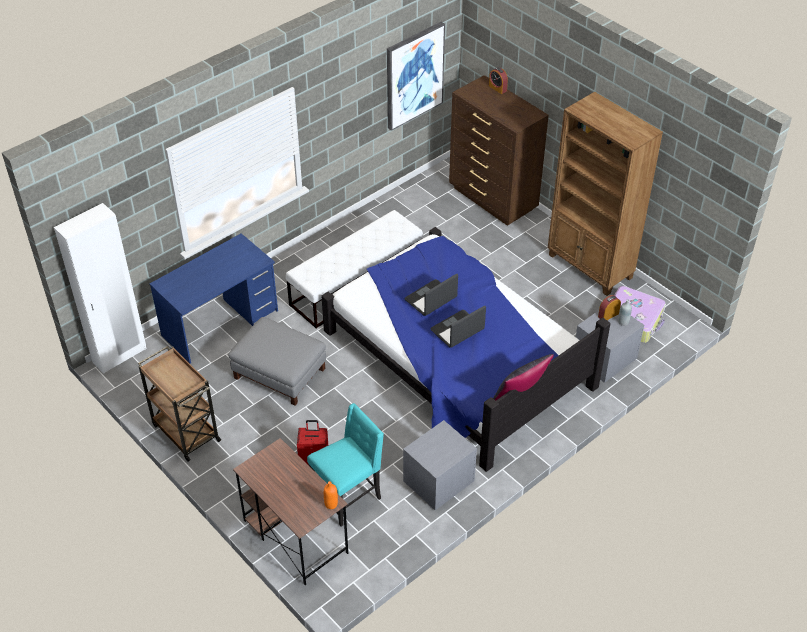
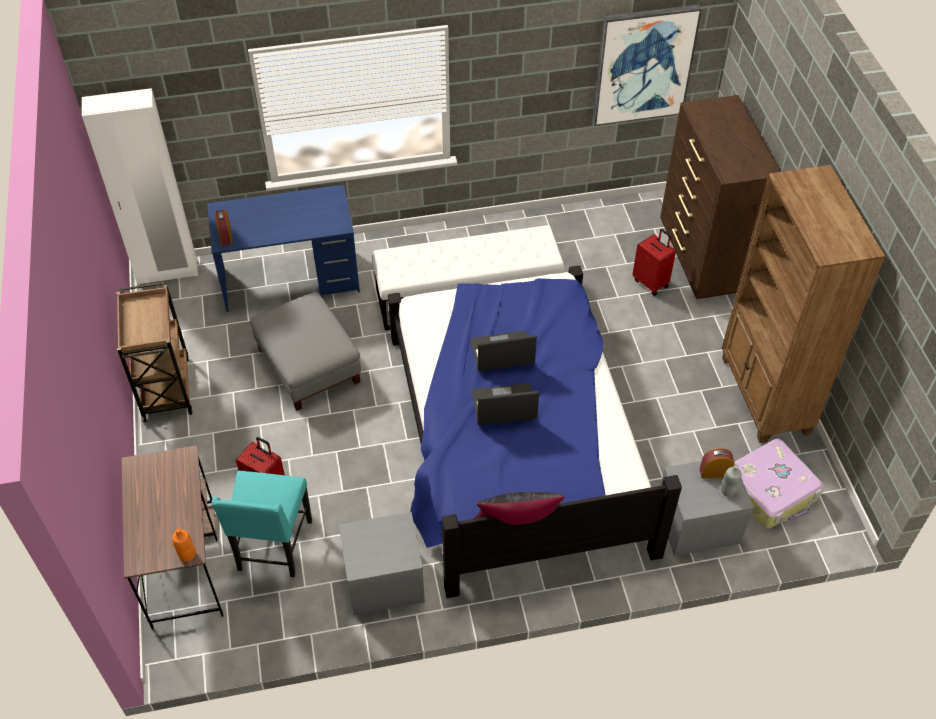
camera: 30 degrees right, 5 degrees up
turquoise chair [307,403,384,527] -> turquoise chair turned 105 degrees clockwise [211,471,312,578]
alarm clock [489,68,508,94] -> alarm clock moved to [215,210,232,246]
none -> red suitcase [633,229,676,296]

